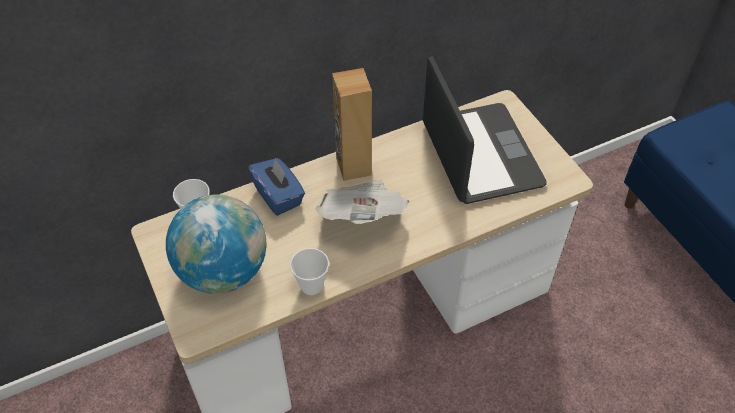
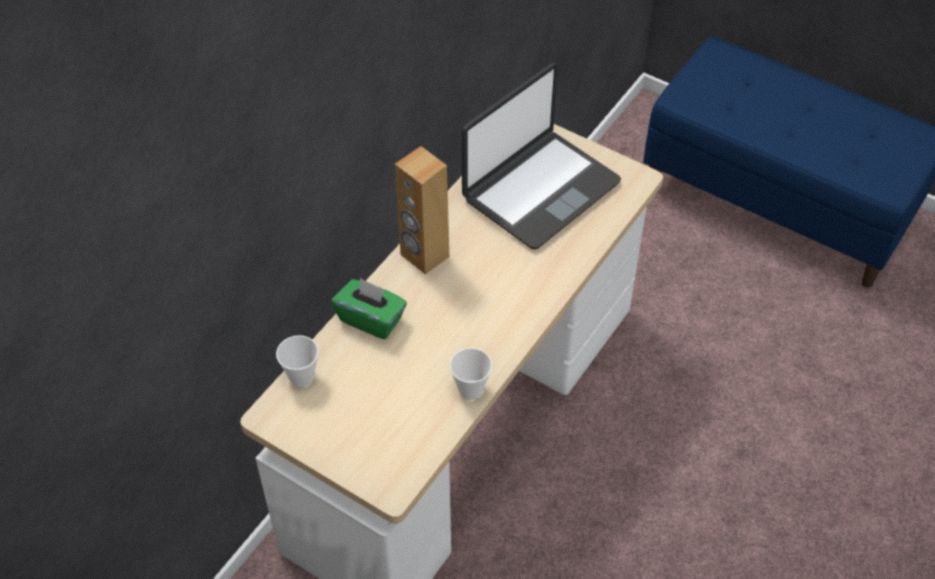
camera: 30 degrees left, 0 degrees up
globe [166,194,266,294] -> none
blue tissue box [248,158,305,216] -> green tissue box [332,278,407,339]
newspaper [315,180,410,224] -> none
laptop [423,56,546,204] -> laptop turned 90 degrees clockwise [462,63,621,250]

